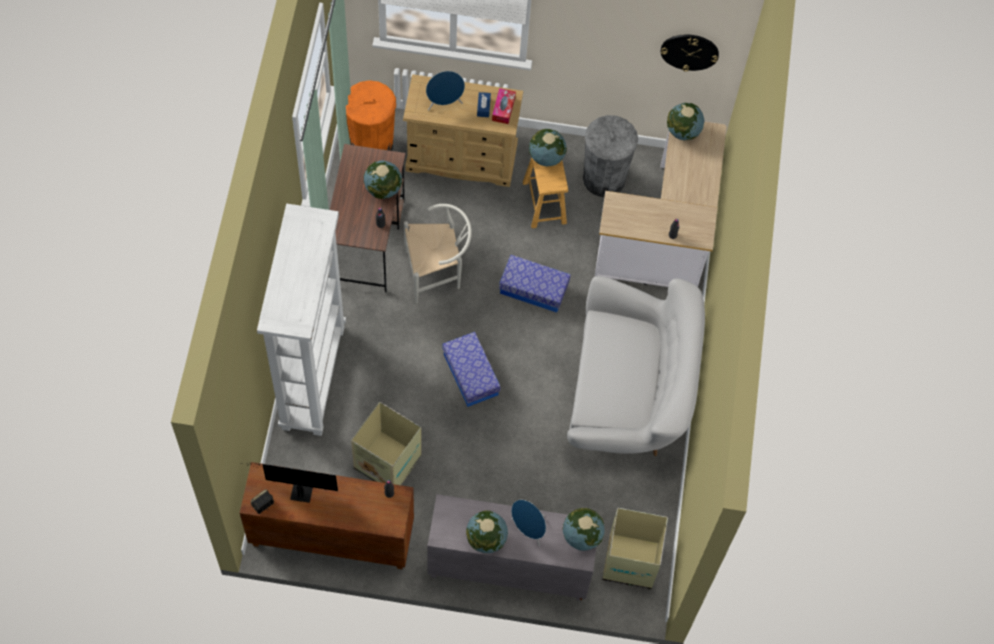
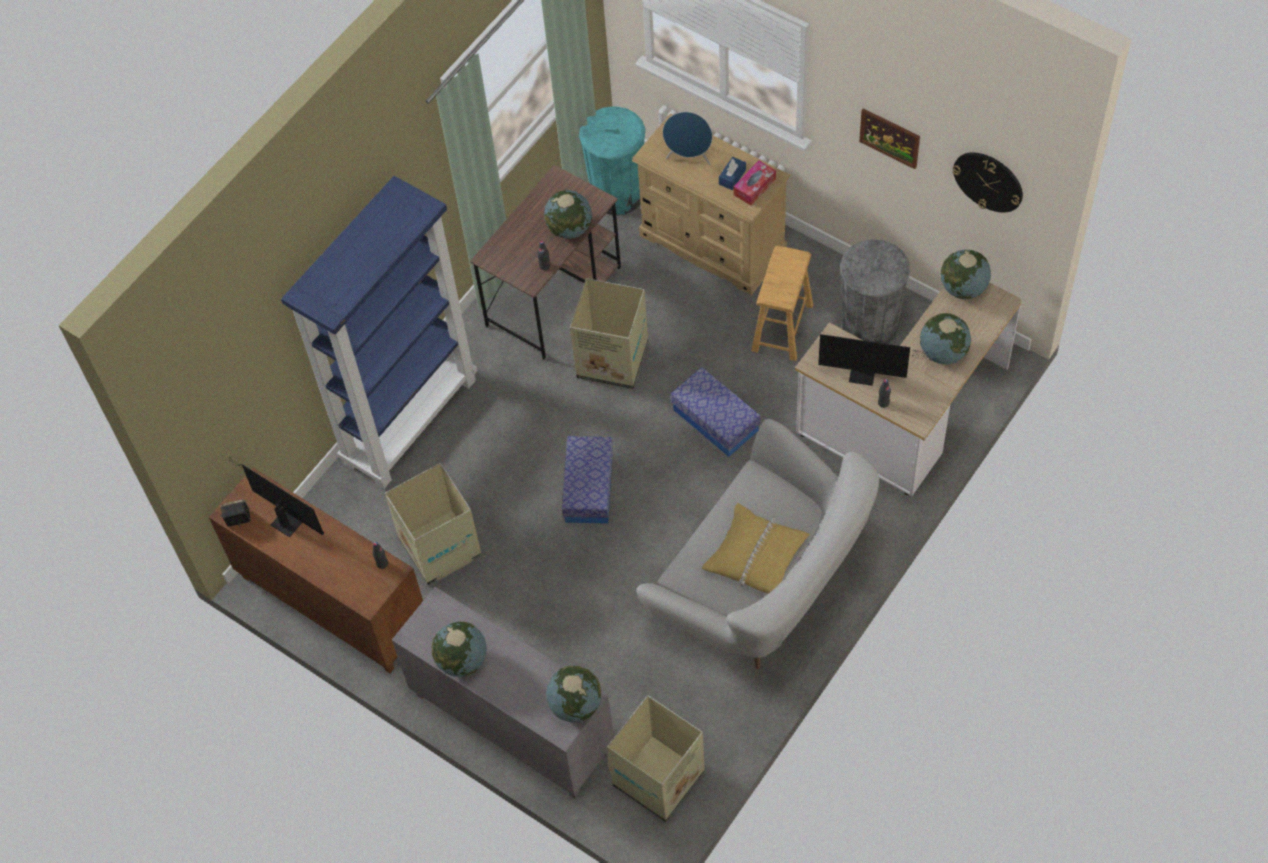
camera: 35 degrees right, 5 degrees down
white bookcase [257,204,346,436] -> blue bookcase [281,176,477,489]
orange trash can [346,80,396,151] -> turquoise trash can [579,106,645,215]
white chair [404,204,472,304] -> cardboard box [570,278,648,389]
blue speaker [511,500,546,546] -> none
globe [529,129,567,166] -> globe moved to [920,313,971,364]
none -> yellow pillow [702,503,810,594]
none -> monitor [818,334,929,386]
none -> picture [859,108,920,169]

